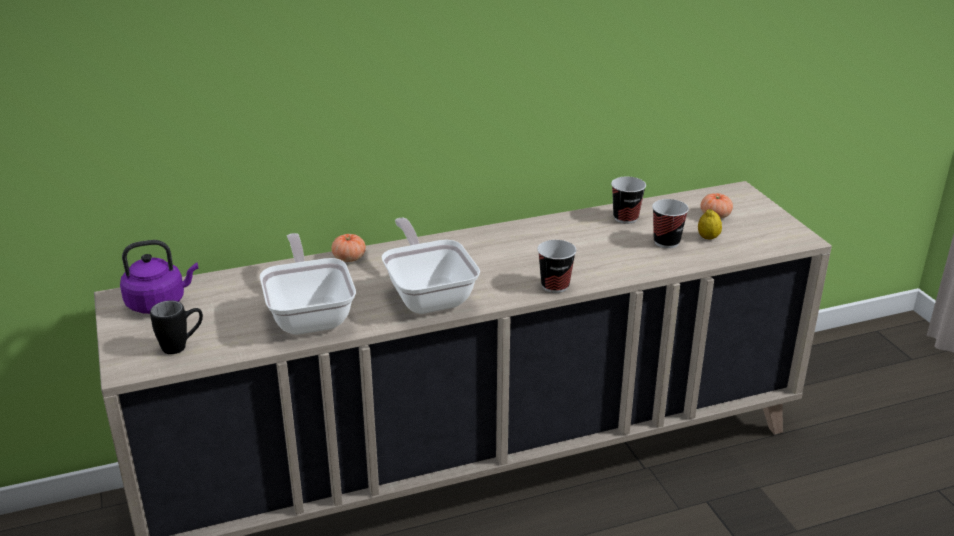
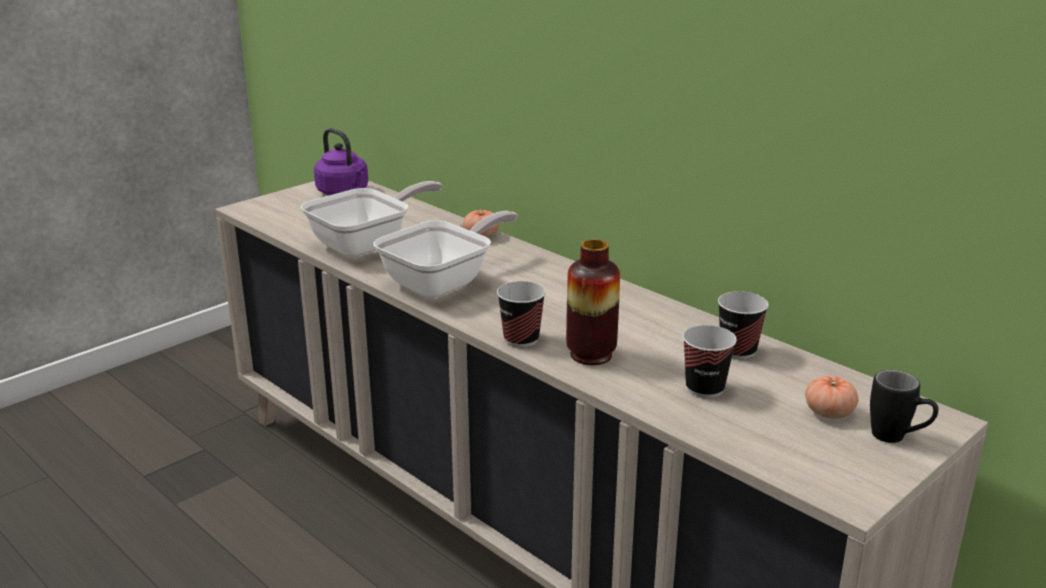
camera: 65 degrees right, 5 degrees down
black mug [150,300,203,354] -> black mug moved to [870,370,938,443]
lemon [698,209,722,239] -> none
none -> vase [566,239,620,365]

